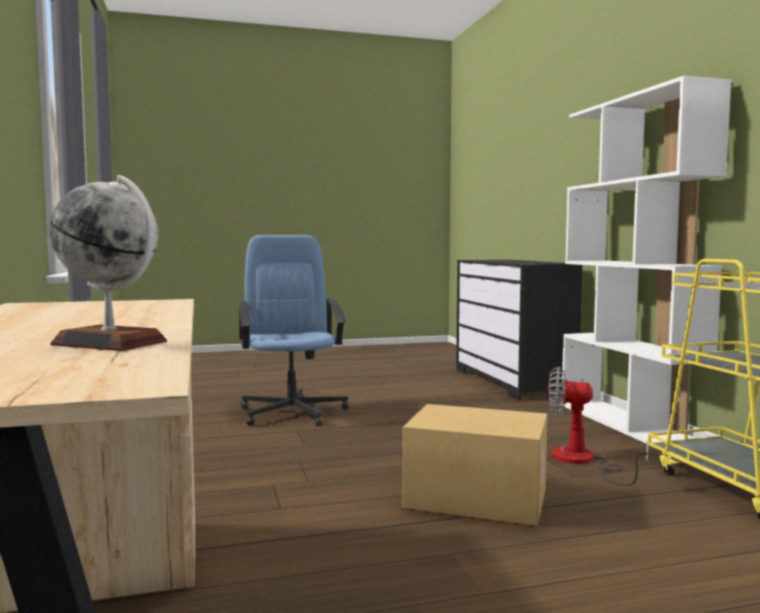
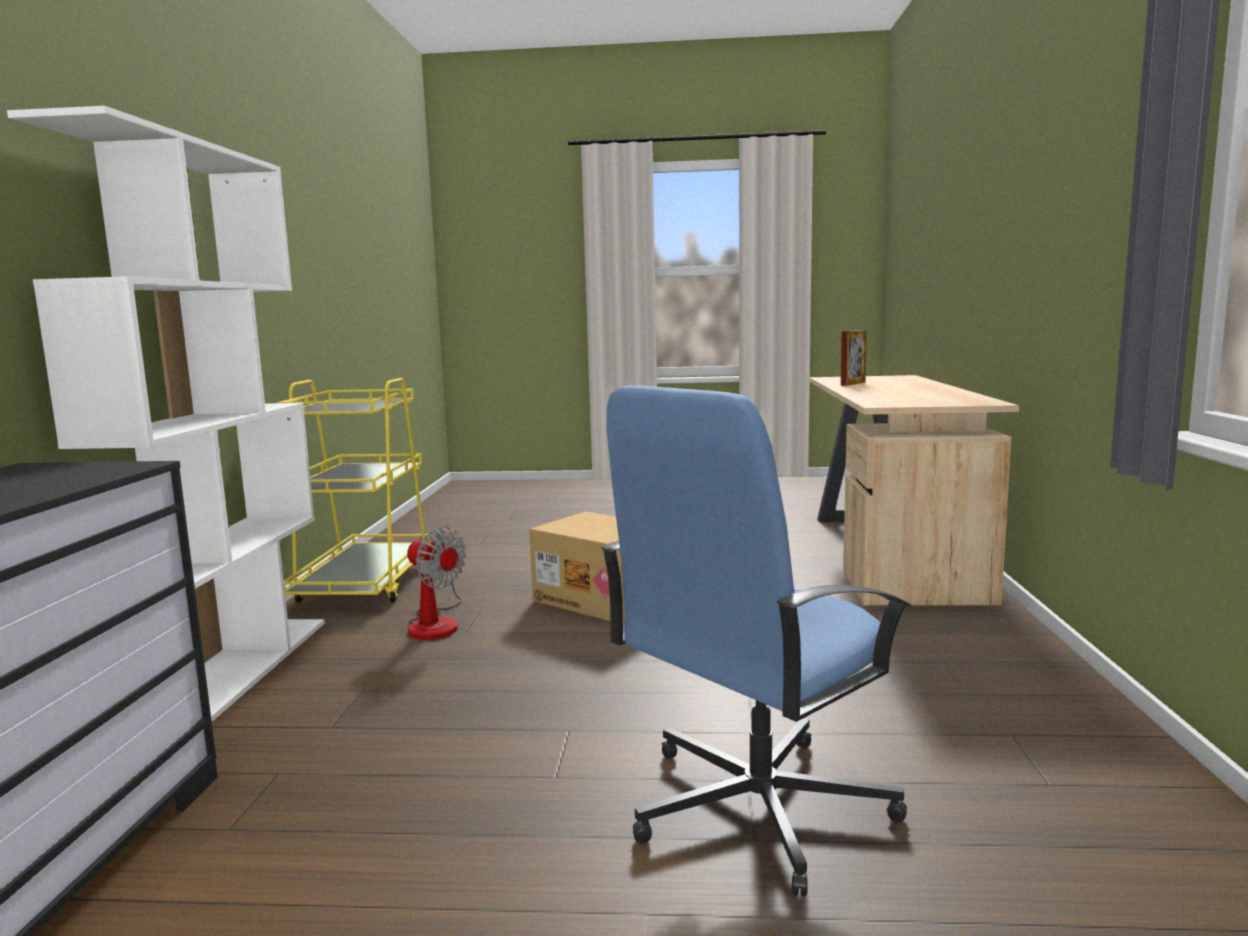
camera: 160 degrees left, 5 degrees up
globe [49,175,167,351] -> picture frame [841,330,867,386]
blue office chair [237,235,349,426] -> blue office chair turned 45 degrees clockwise [600,386,912,897]

